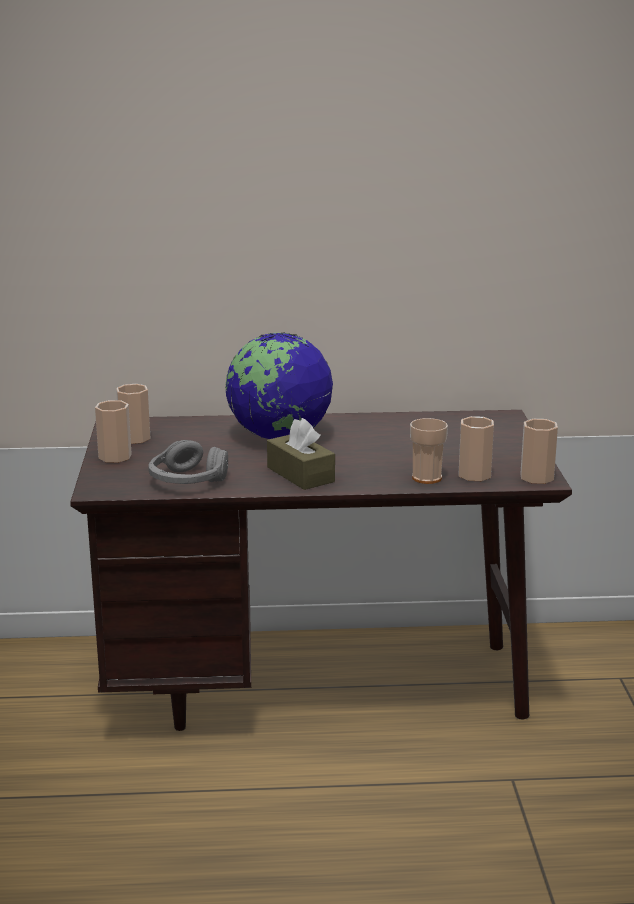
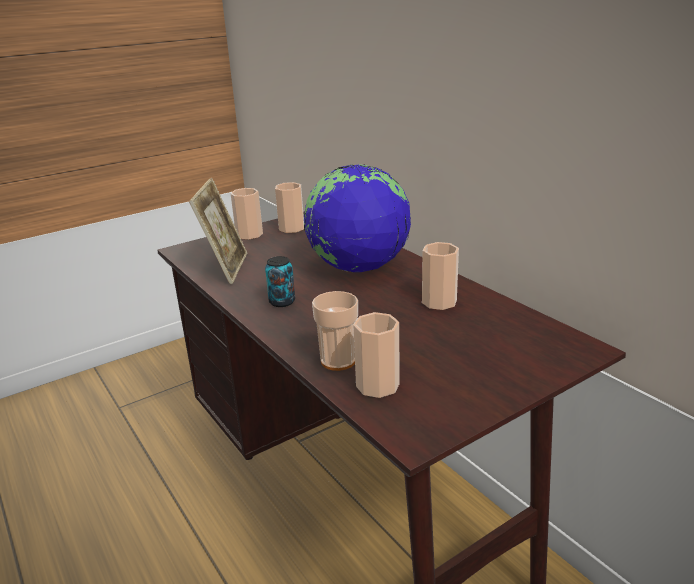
camera: 60 degrees right, 5 degrees up
grey headphones [148,440,228,484] -> picture frame [189,178,247,284]
brown tissue box [267,418,335,490] -> can [265,256,295,307]
cup [520,419,558,484] -> cup moved to [422,242,459,310]

